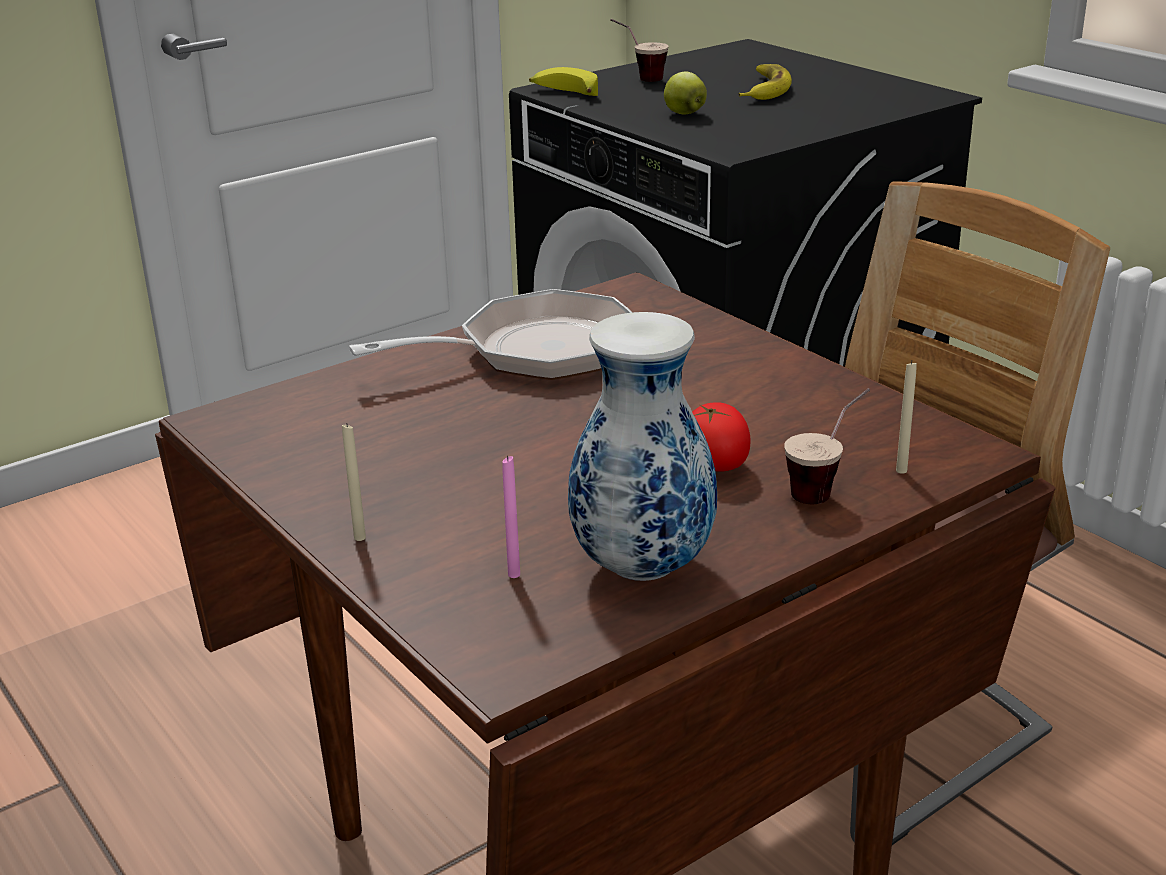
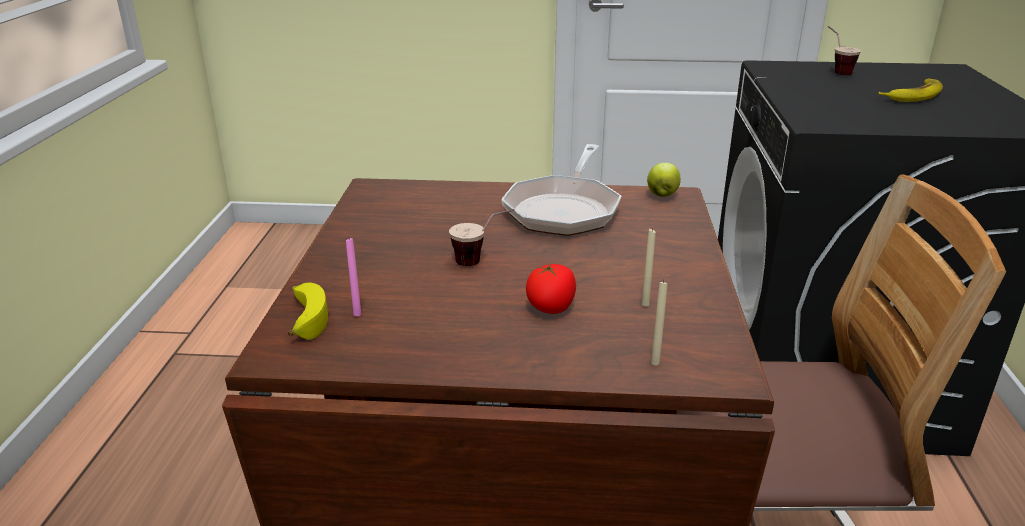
camera: 40 degrees right, 0 degrees up
beige candle [342,425,366,541] -> beige candle moved to [642,228,656,307]
frying pan [349,289,632,380] -> frying pan turned 90 degrees clockwise [501,144,621,236]
banana [529,67,598,96] -> banana moved to [288,283,328,340]
vase [568,312,717,581] -> none
apple [664,72,707,115] -> apple moved to [647,163,681,197]
cup [784,388,870,504] -> cup moved to [449,209,515,266]

